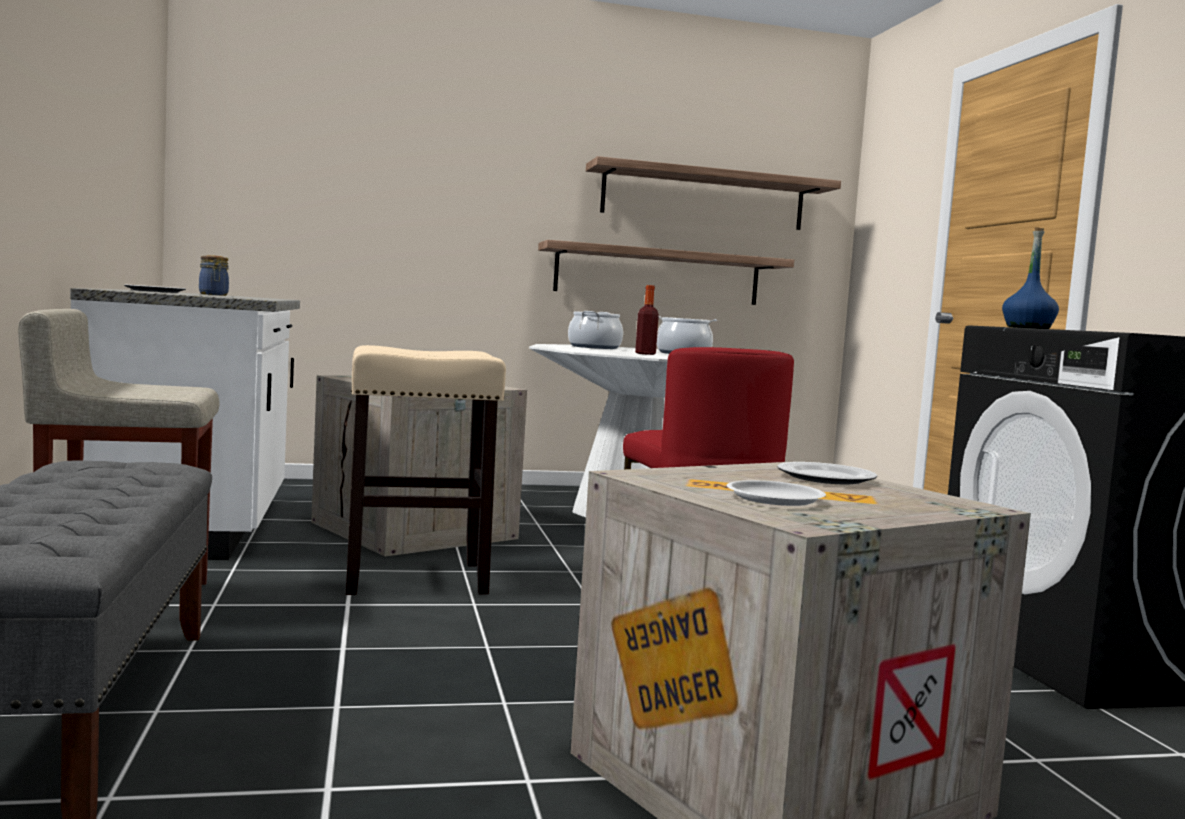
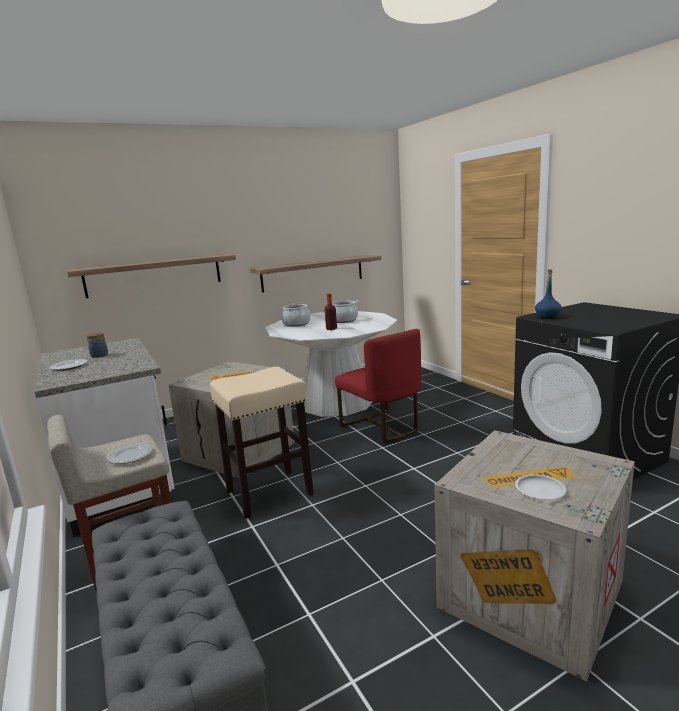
camera: 15 degrees left, 10 degrees up
shelf [586,156,841,230] -> shelf moved to [67,254,236,298]
plate [777,462,877,484] -> plate moved to [107,443,153,464]

